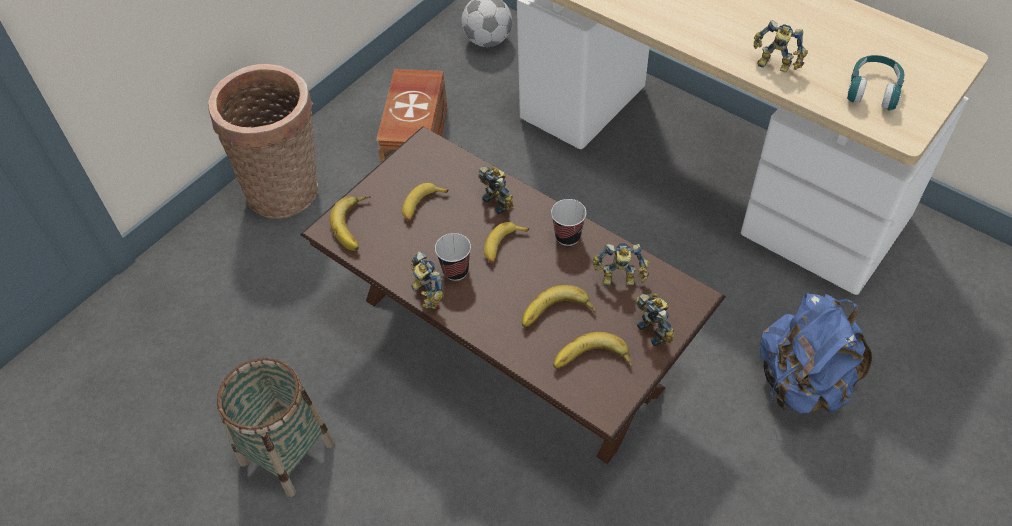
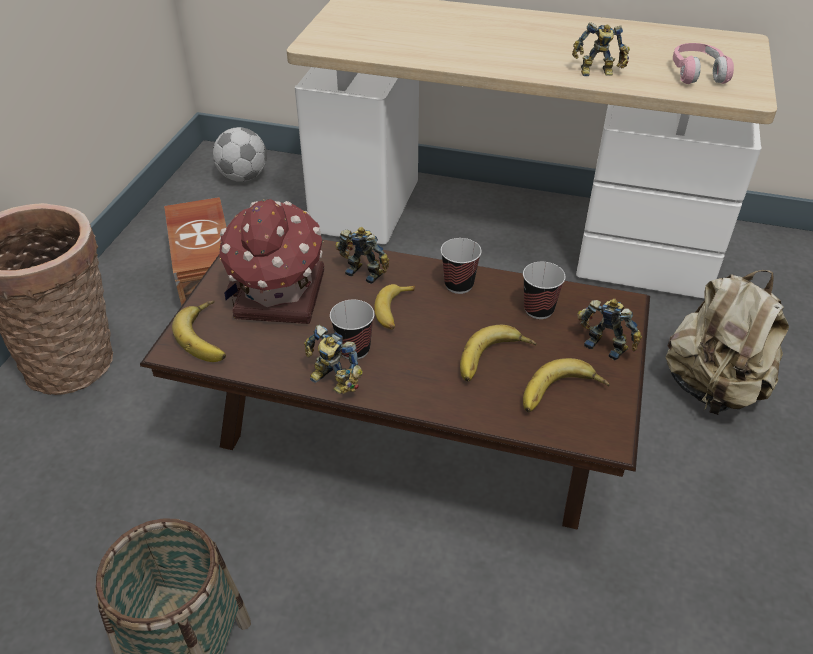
camera: 25 degrees left, 10 degrees down
banana [402,183,449,221] -> toy house [219,199,324,324]
toy robot [593,243,650,286] -> cup [523,262,566,319]
blue backpack [760,293,872,413] -> beige backpack [666,270,789,415]
turquoise headphones [847,55,904,110] -> pink headphones [673,43,734,84]

